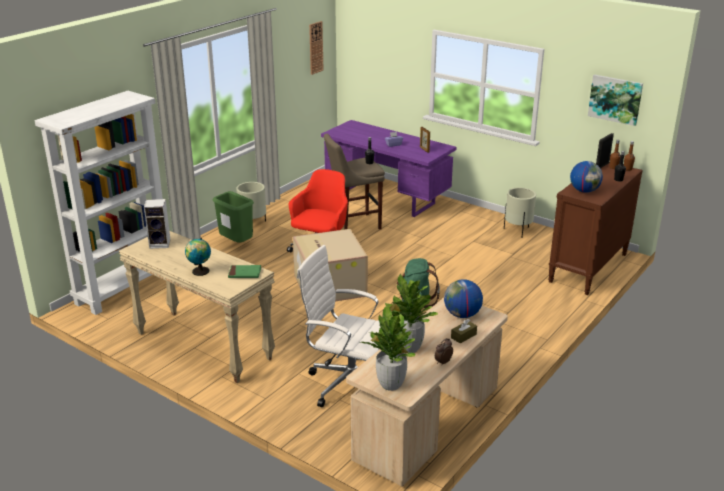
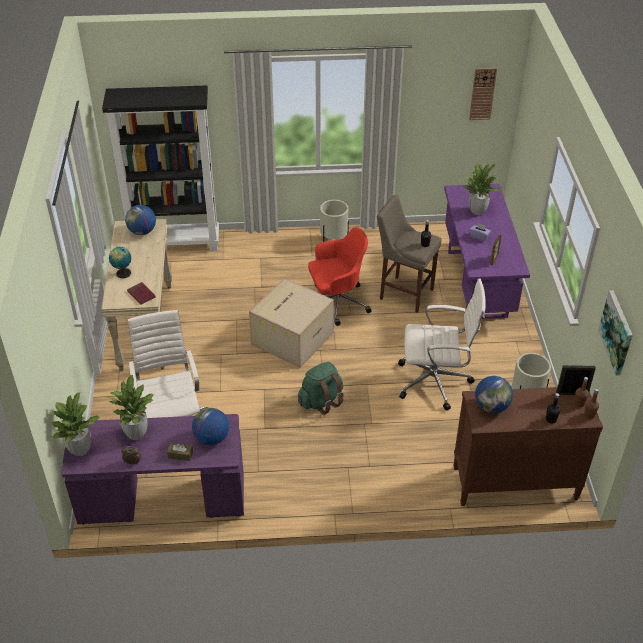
camera: 50 degrees right, 15 degrees up
white bookcase [34,91,163,315] -> black bookcase [102,85,219,251]
speaker [144,199,170,249] -> globe [125,205,156,235]
green trash can [213,191,254,243] -> none
green book [228,265,261,278] -> red book [127,282,156,305]
beige desk [346,298,508,487] -> purple desk [61,414,244,525]
none -> white office chair [398,278,486,410]
none -> potted plant [463,163,500,215]

